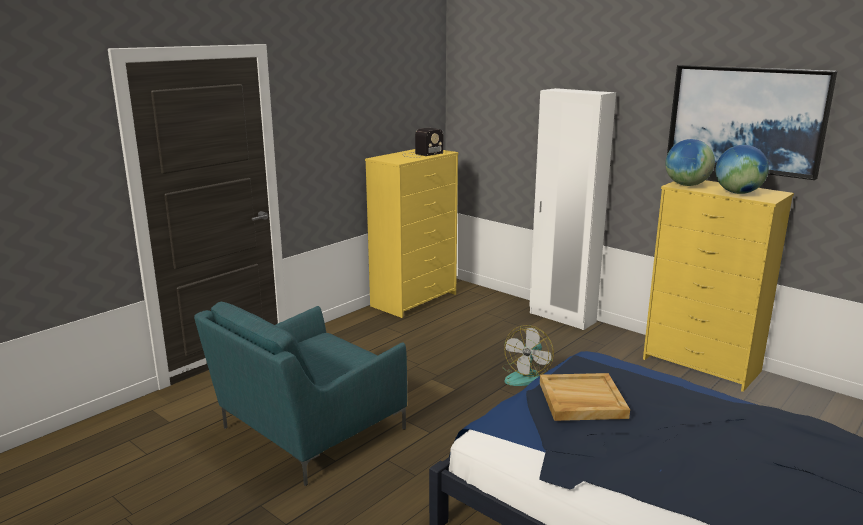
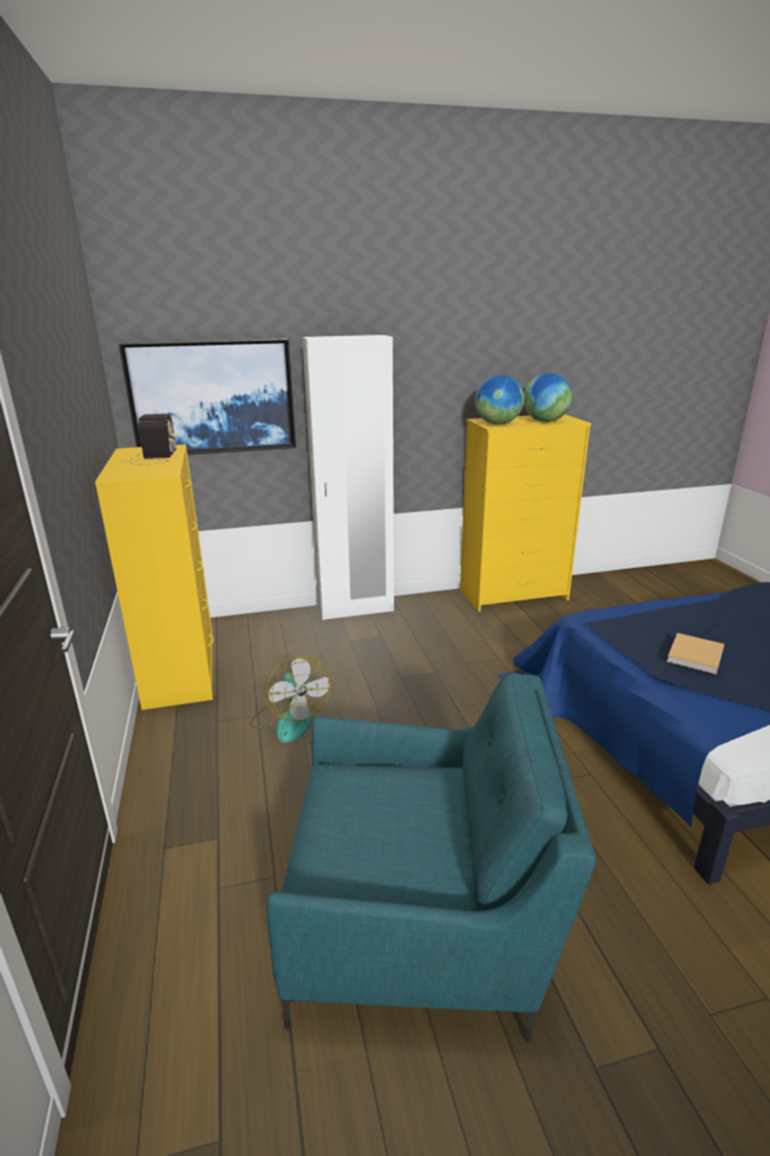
camera: 55 degrees left, 5 degrees up
turquoise armchair [194,302,407,486] -> turquoise armchair turned 75 degrees counterclockwise [267,673,596,1042]
fan [502,325,554,386] -> fan moved to [250,655,331,743]
beige tray [540,373,630,421] -> beige book [667,633,724,674]
picture [667,65,837,180] -> picture moved to [119,339,296,455]

